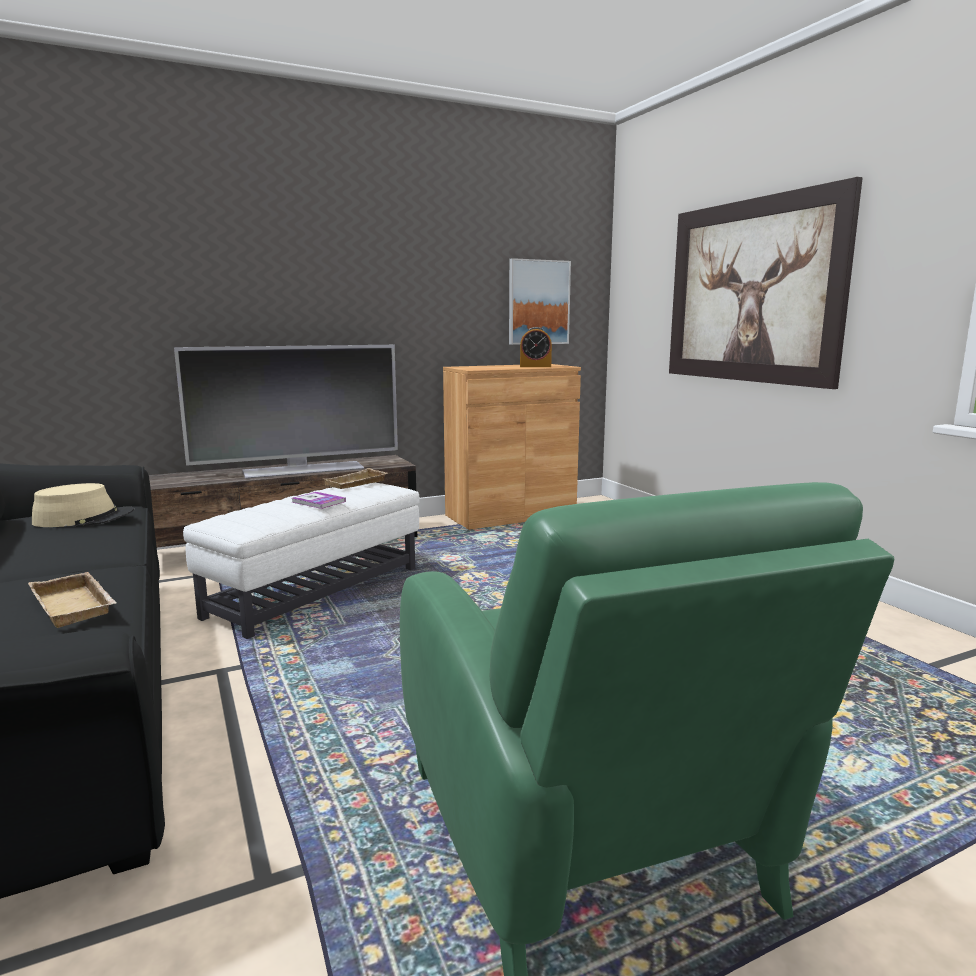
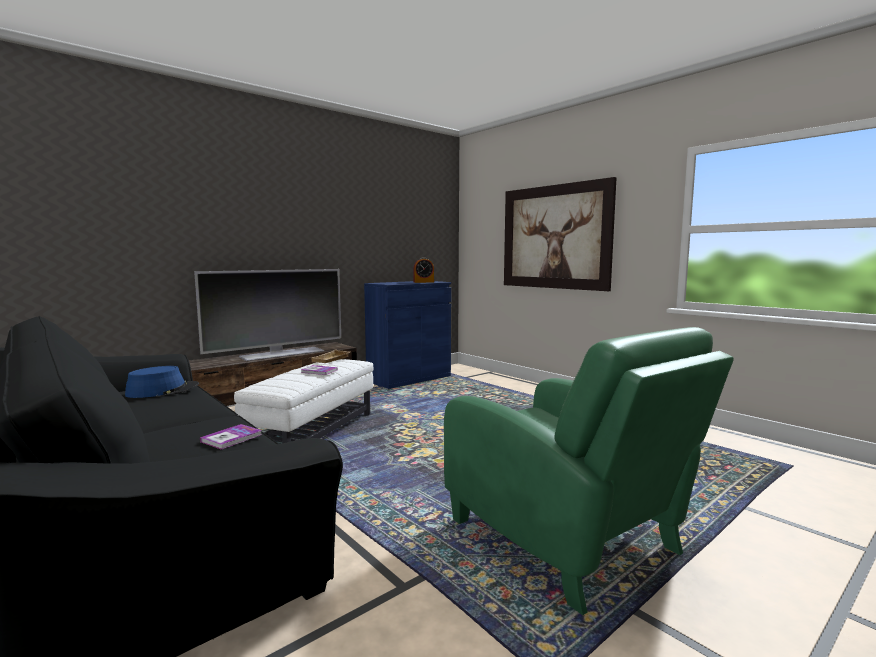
camera: 15 degrees left, 5 degrees down
beige tray [28,572,116,628] -> book [200,424,262,449]
beige hat [32,483,134,527] -> blue hat [125,366,199,398]
brown cabinet [443,364,581,530] -> blue cabinet [364,281,451,389]
picture [509,258,571,345] -> none

